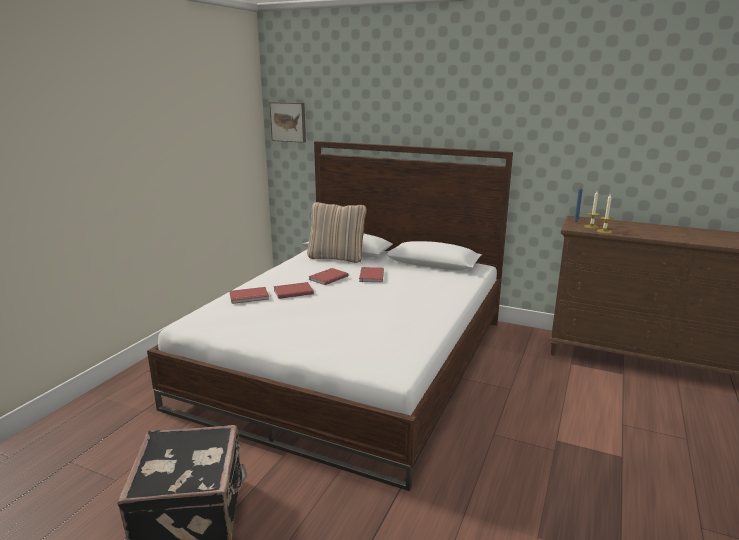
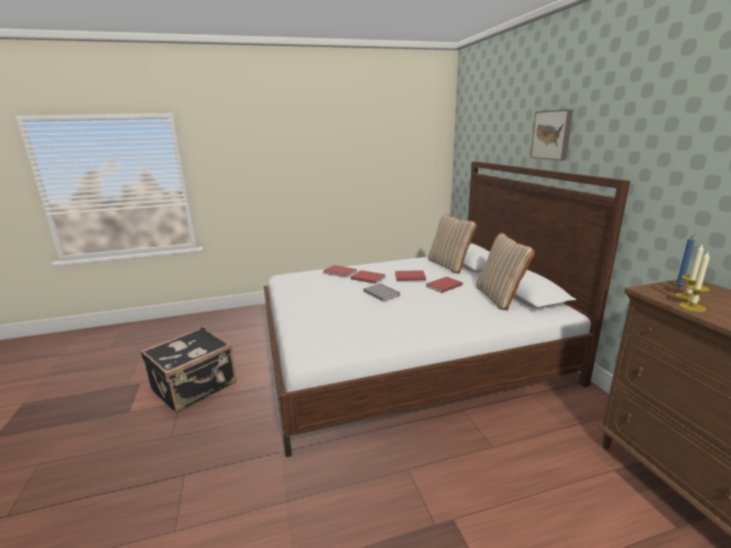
camera: 50 degrees right, 0 degrees up
picture [269,102,306,143] -> picture moved to [530,109,573,160]
none -> grey book [363,283,401,301]
none -> beige pillow [476,233,535,311]

